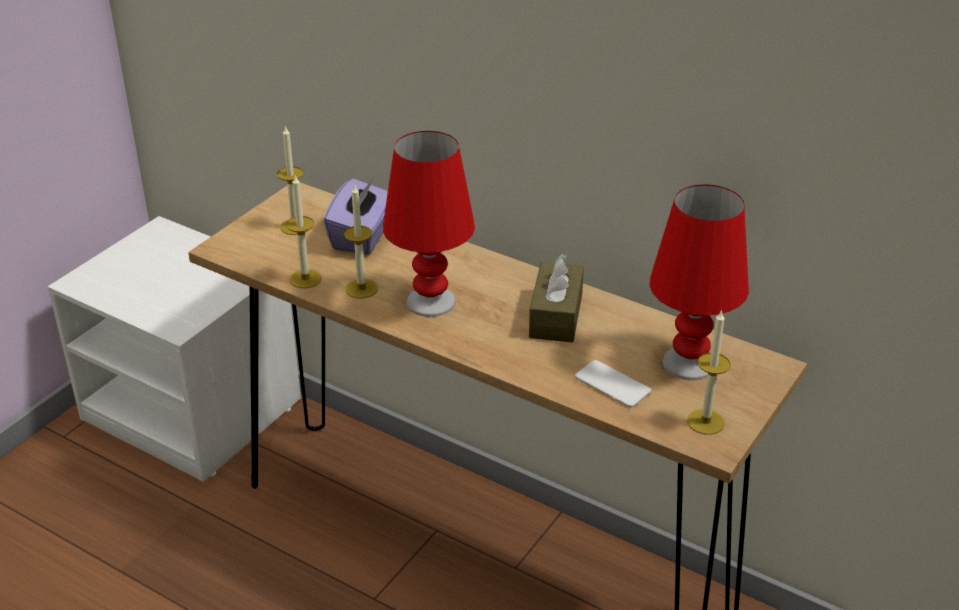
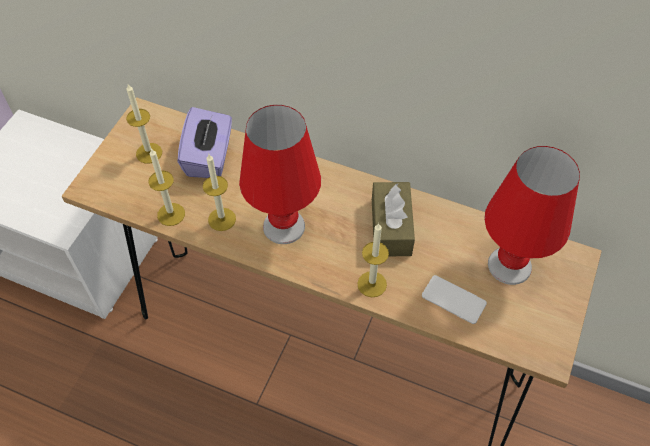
camera: 10 degrees left, 20 degrees up
candle [687,310,731,435] -> candle moved to [357,223,389,297]

